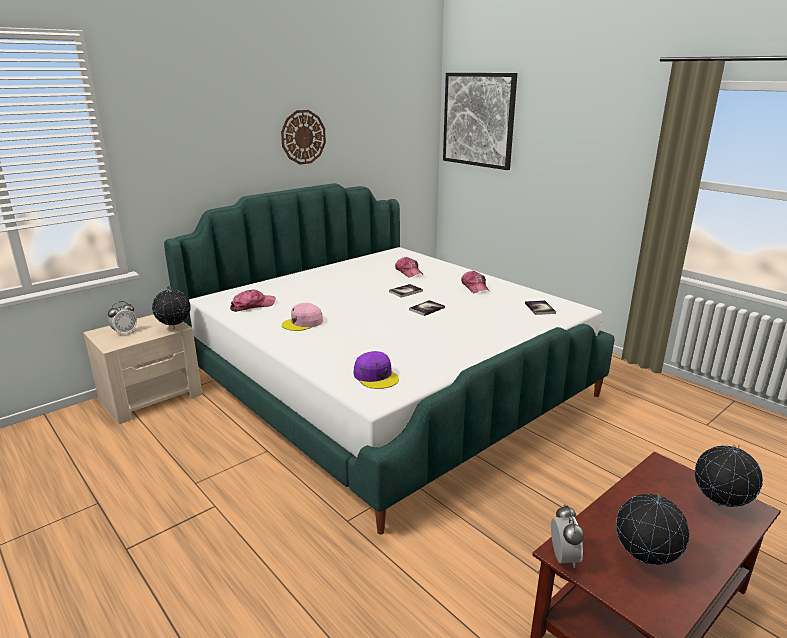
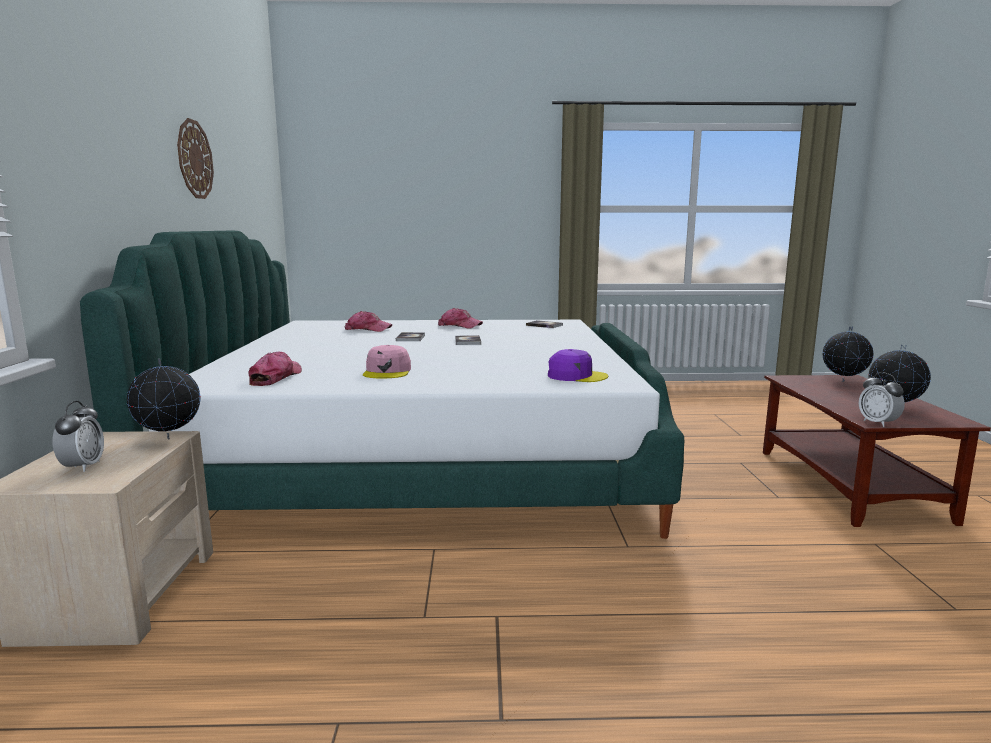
camera: 50 degrees left, 10 degrees down
picture [443,73,517,170] -> none
alarm clock [551,504,584,568] -> alarm clock turned 150 degrees counterclockwise [859,372,905,427]

